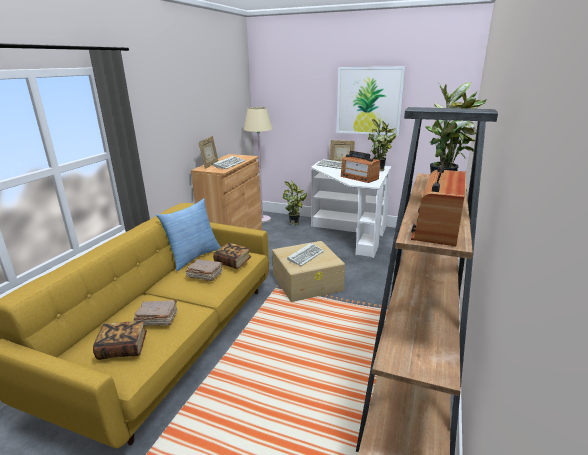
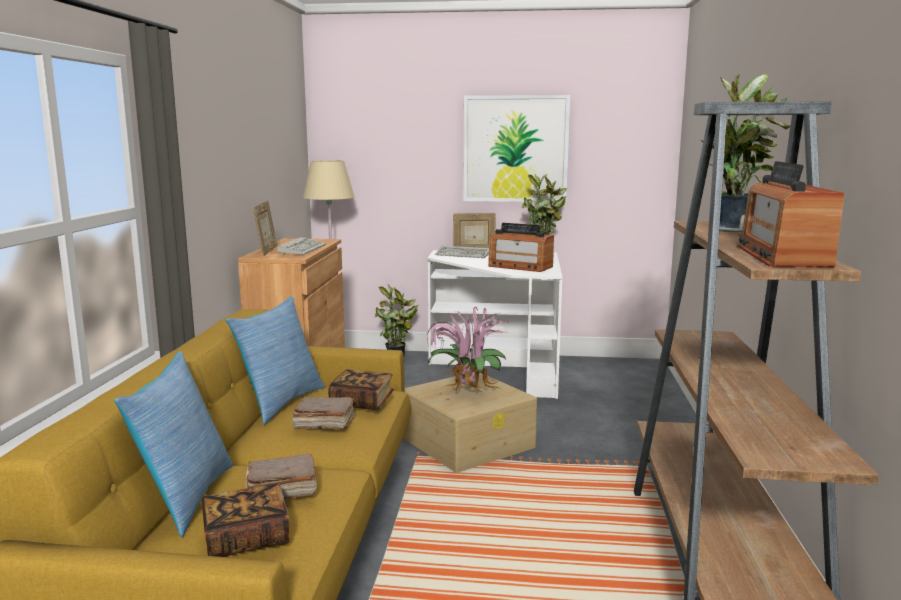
camera: 15 degrees left, 10 degrees down
keyboard [287,243,324,266] -> potted plant [427,307,510,393]
none -> pillow [114,351,233,537]

